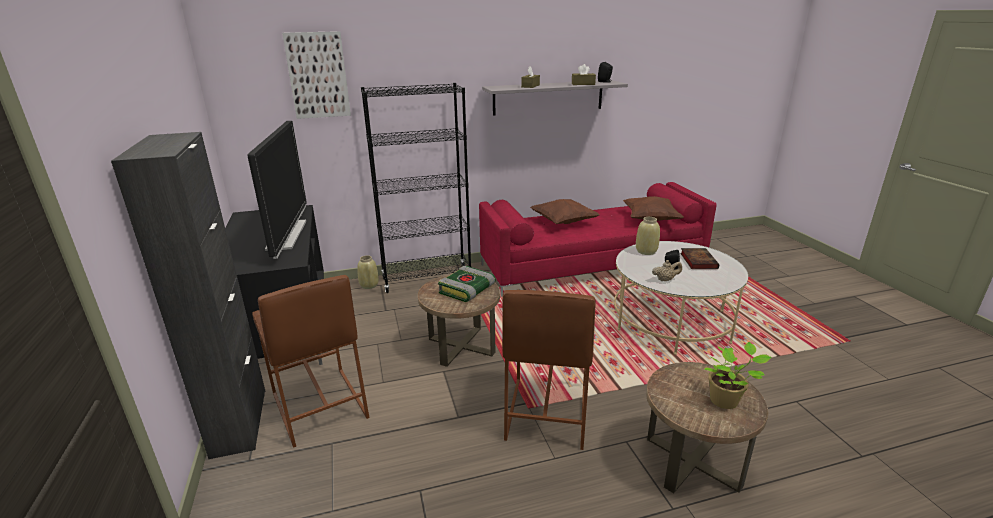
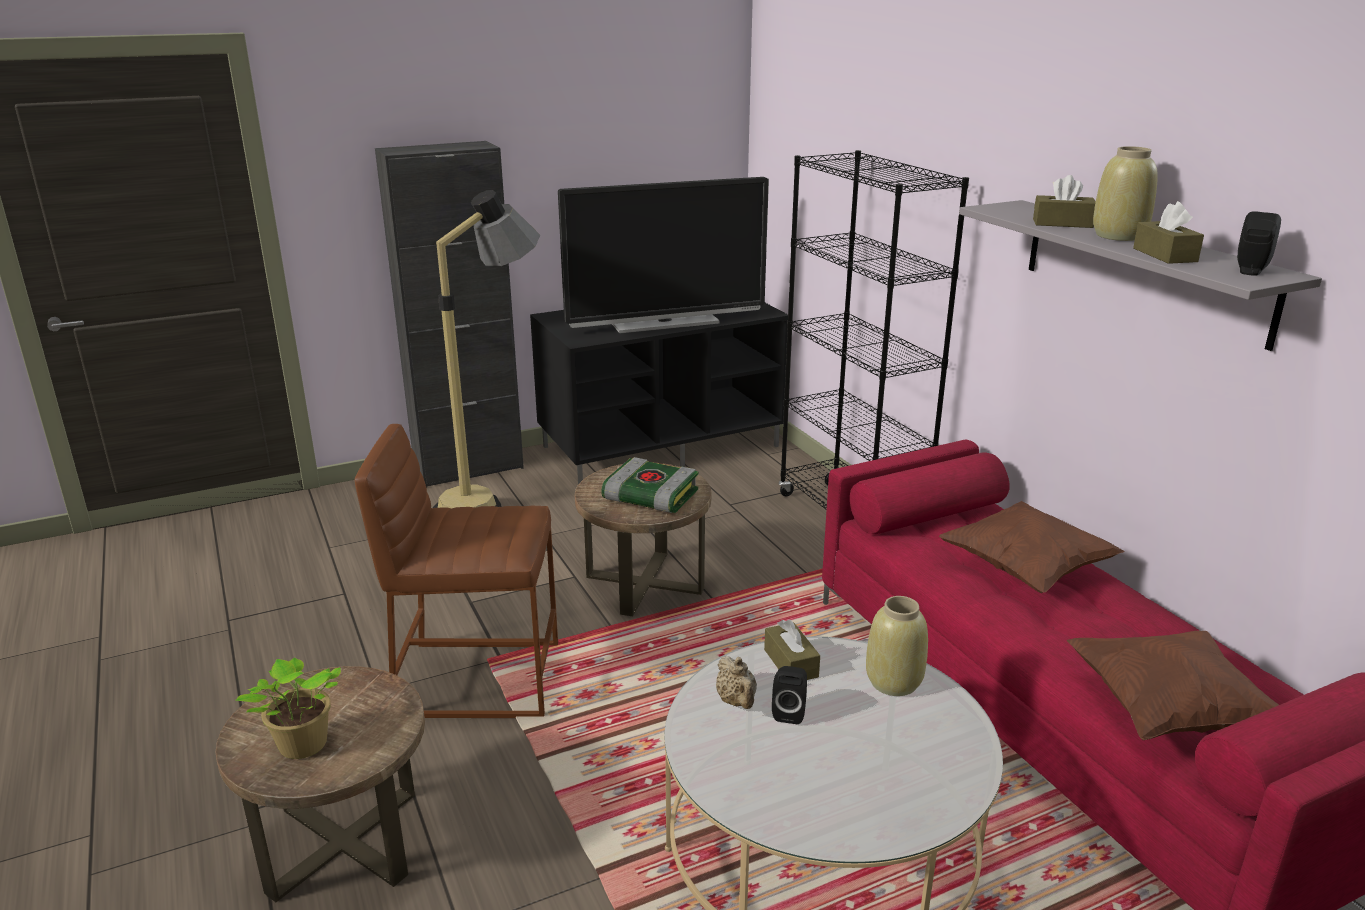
camera: 80 degrees right, 0 degrees up
brown stool [252,275,369,448] -> floor lamp [433,190,540,508]
picture [282,31,351,119] -> none
beige vase [357,255,379,289] -> beige vase moved to [1093,146,1157,241]
book [680,248,719,269] -> none
none -> brown tissue box [764,619,820,680]

